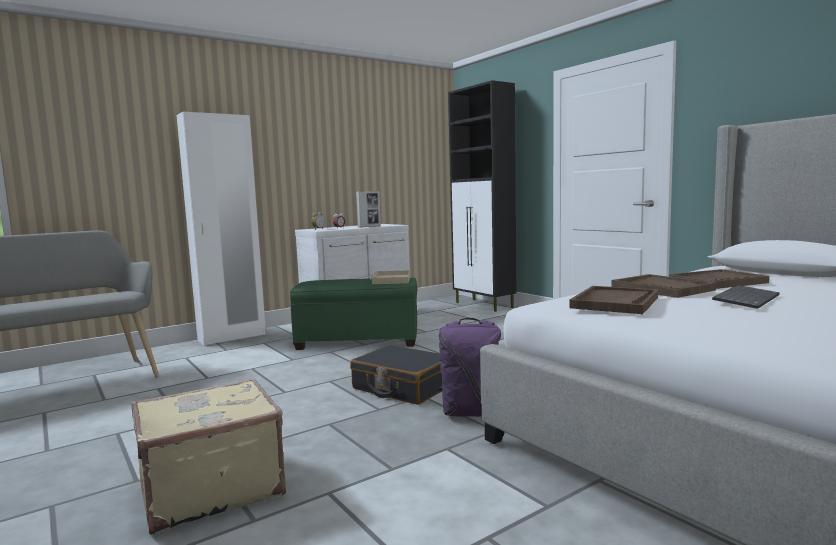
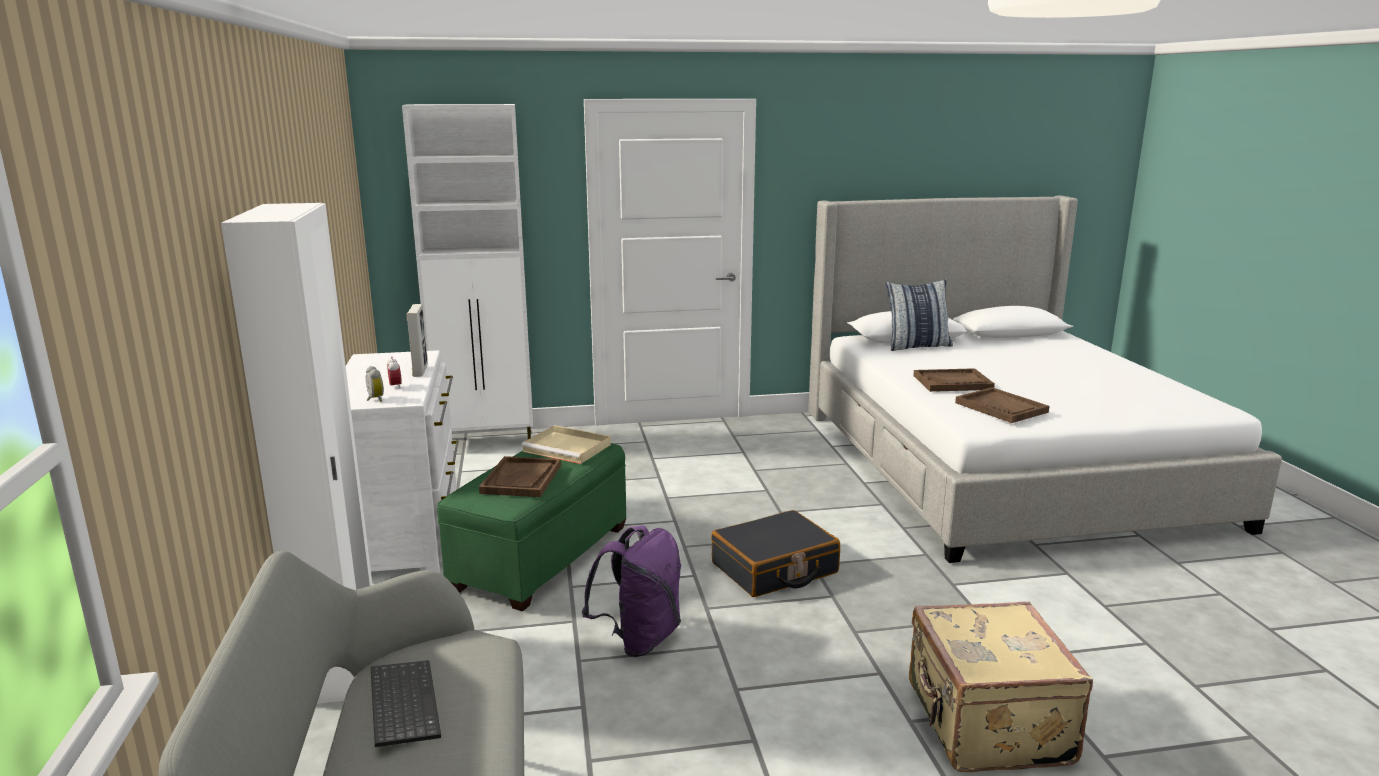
camera: 65 degrees left, 10 degrees up
purple backpack [437,318,501,417] -> purple backpack moved to [582,525,681,657]
black cabinet [448,80,516,312] -> white cabinet [402,104,533,439]
brown tray [669,269,769,289] -> brown tray moved to [479,456,561,497]
keyboard [712,285,780,309] -> keyboard moved to [371,660,441,747]
none -> pillow [885,279,953,351]

